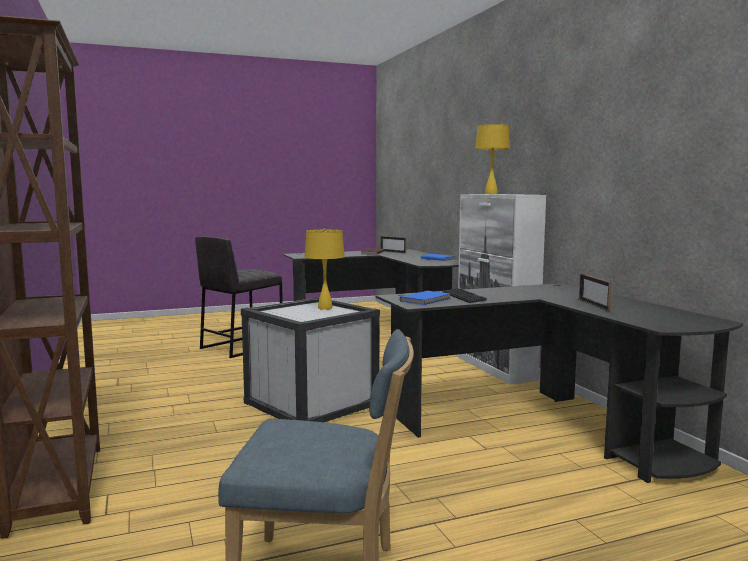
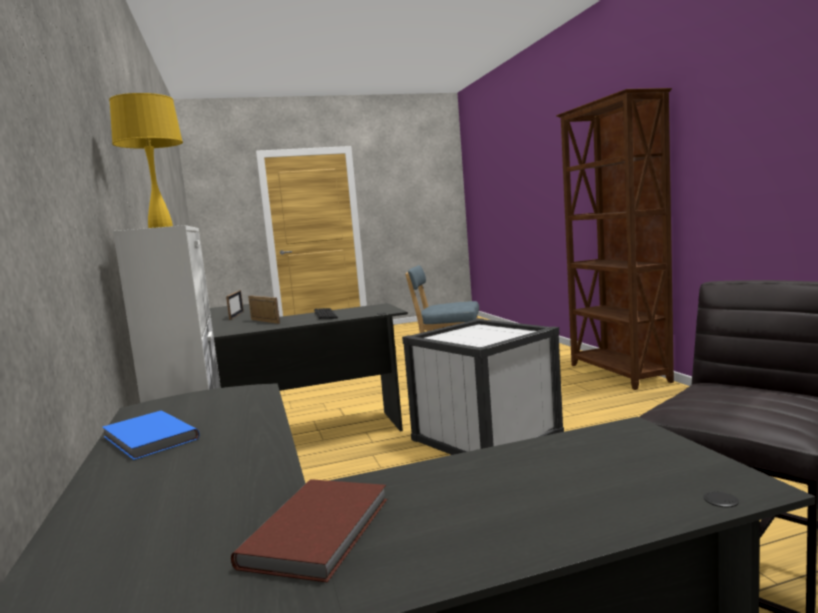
camera: 175 degrees left, 0 degrees up
yellow table lamp [304,229,345,310] -> none
picture frame [380,236,406,254] -> picture frame moved to [248,295,280,324]
blue book [400,291,450,305] -> none

